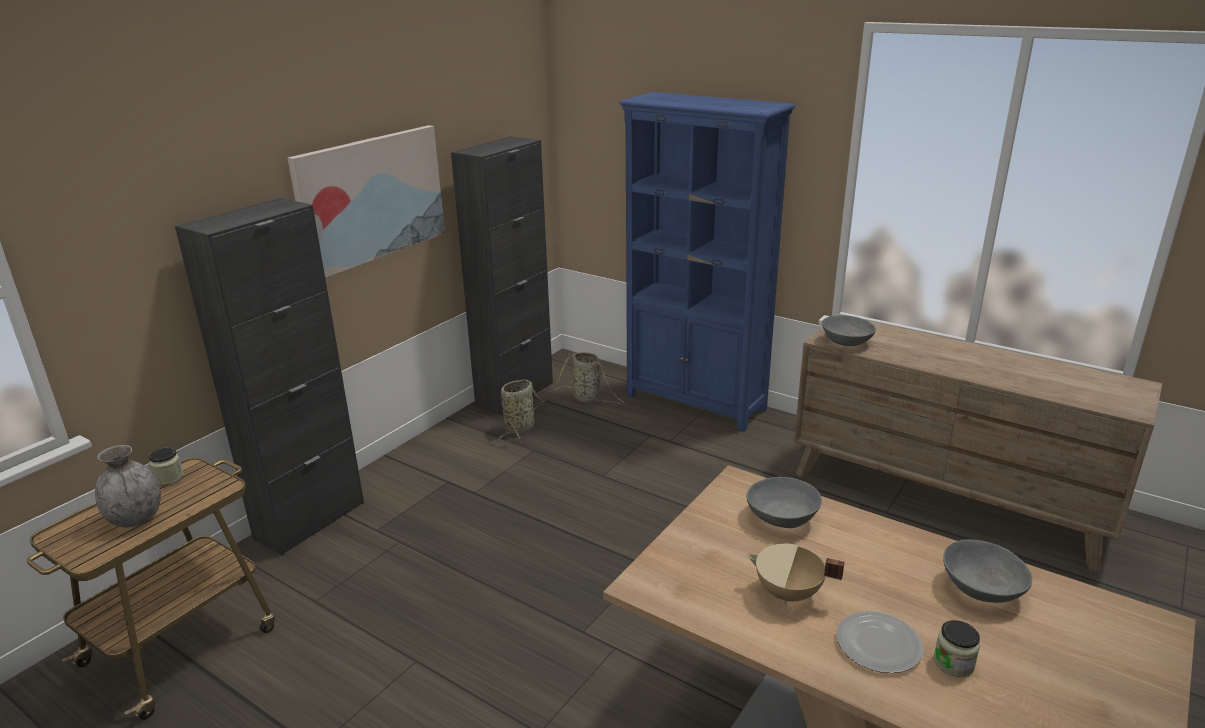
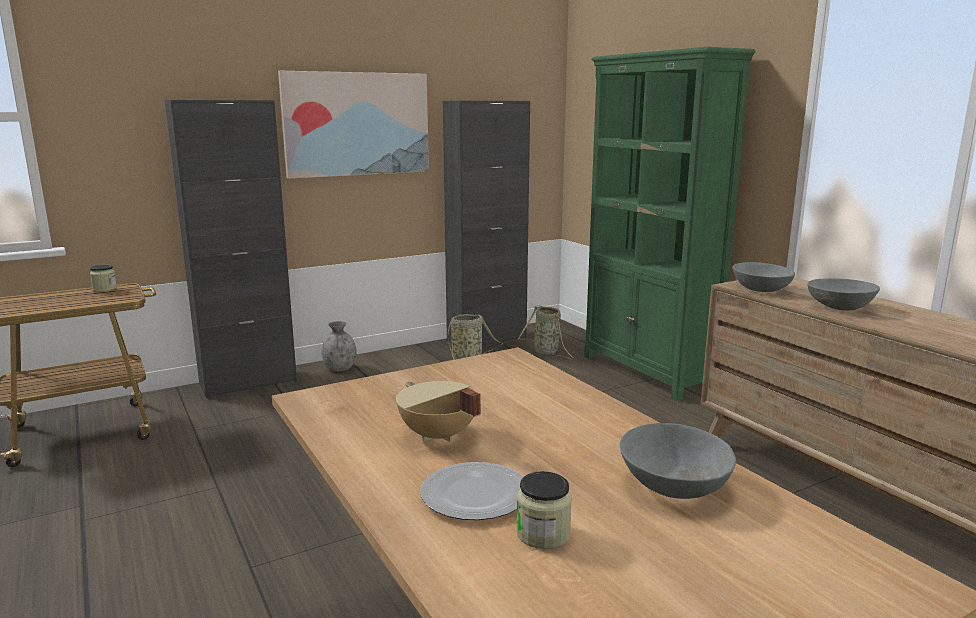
camera: 25 degrees right, 10 degrees down
grey vase [95,445,161,527] -> grey vase moved to [322,321,357,371]
blue bookcase [619,92,795,432] -> green bookcase [584,47,755,401]
grey bowl [747,477,822,528] -> grey bowl moved to [807,278,880,311]

